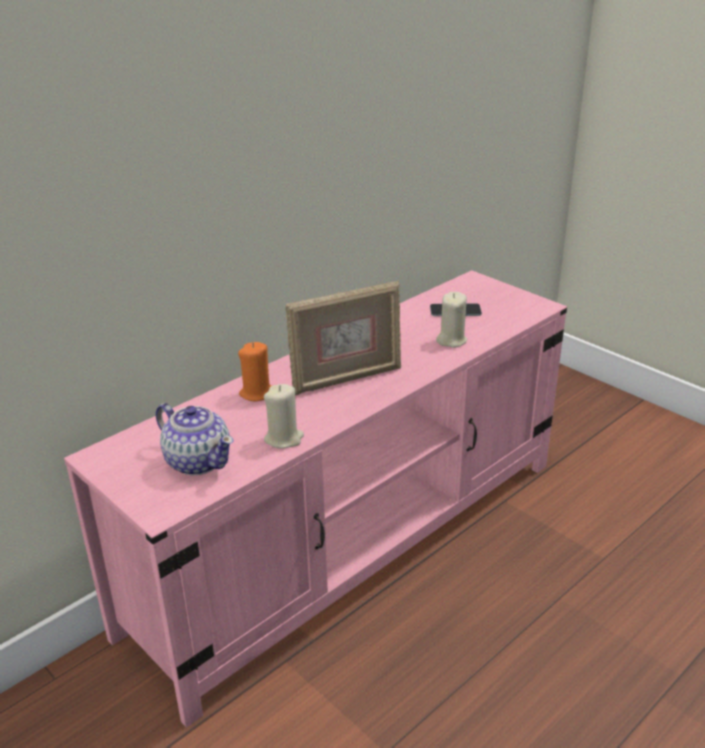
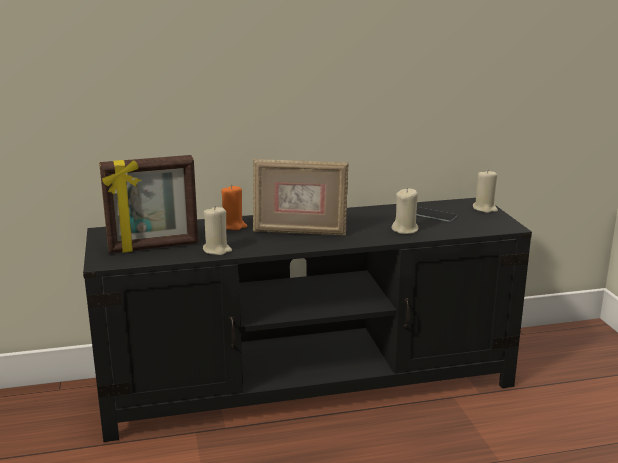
camera: 30 degrees right, 10 degrees down
pink tv stand [64,270,567,728] -> black tv stand [83,198,532,442]
teapot [156,403,234,475] -> picture frame [99,155,198,253]
none -> beige candle [473,169,498,213]

